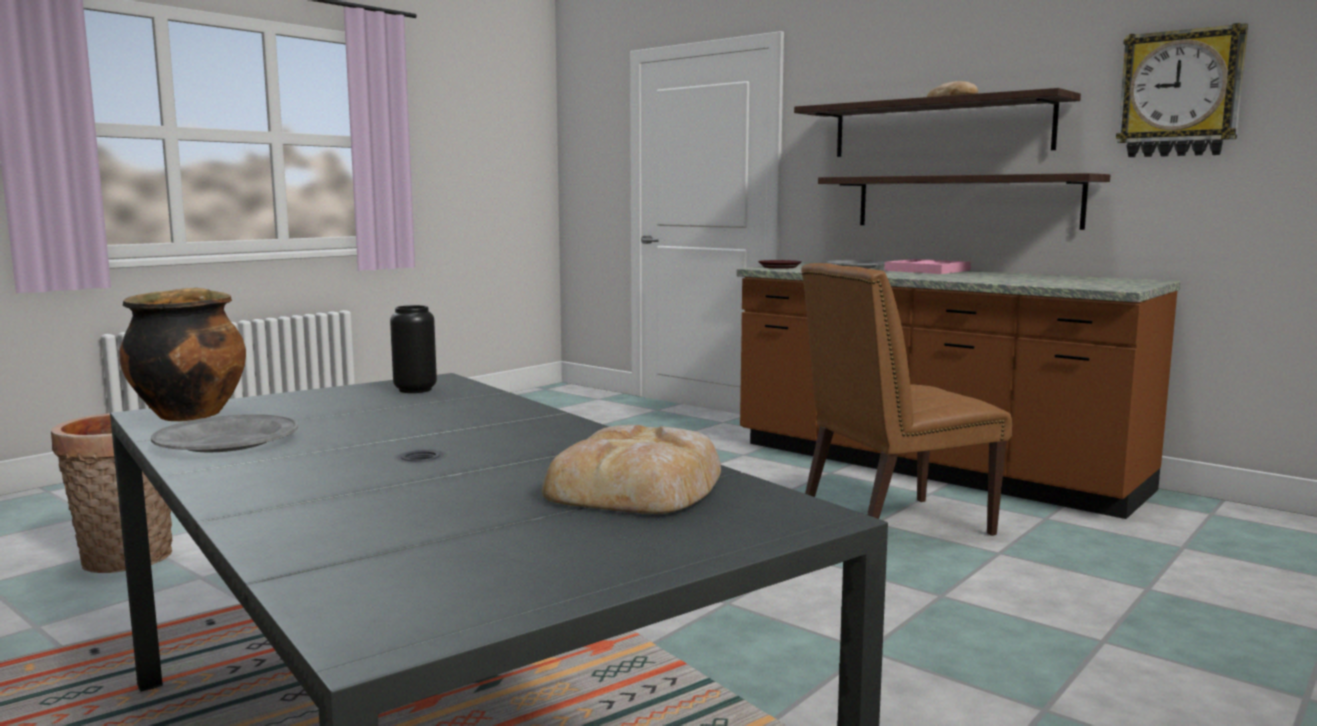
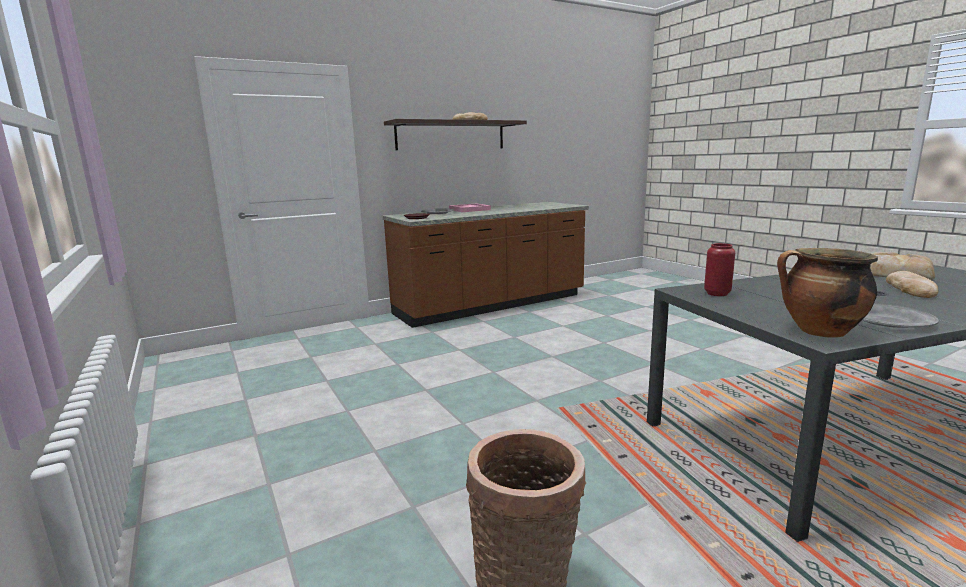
camera: 70 degrees left, 5 degrees up
black vase [390,305,437,393] -> red vase [704,243,735,296]
brown chair [801,263,1012,536] -> none
shelf [818,173,1110,230] -> none
wall clock [1116,23,1248,157] -> none
none -> bread [886,271,938,298]

